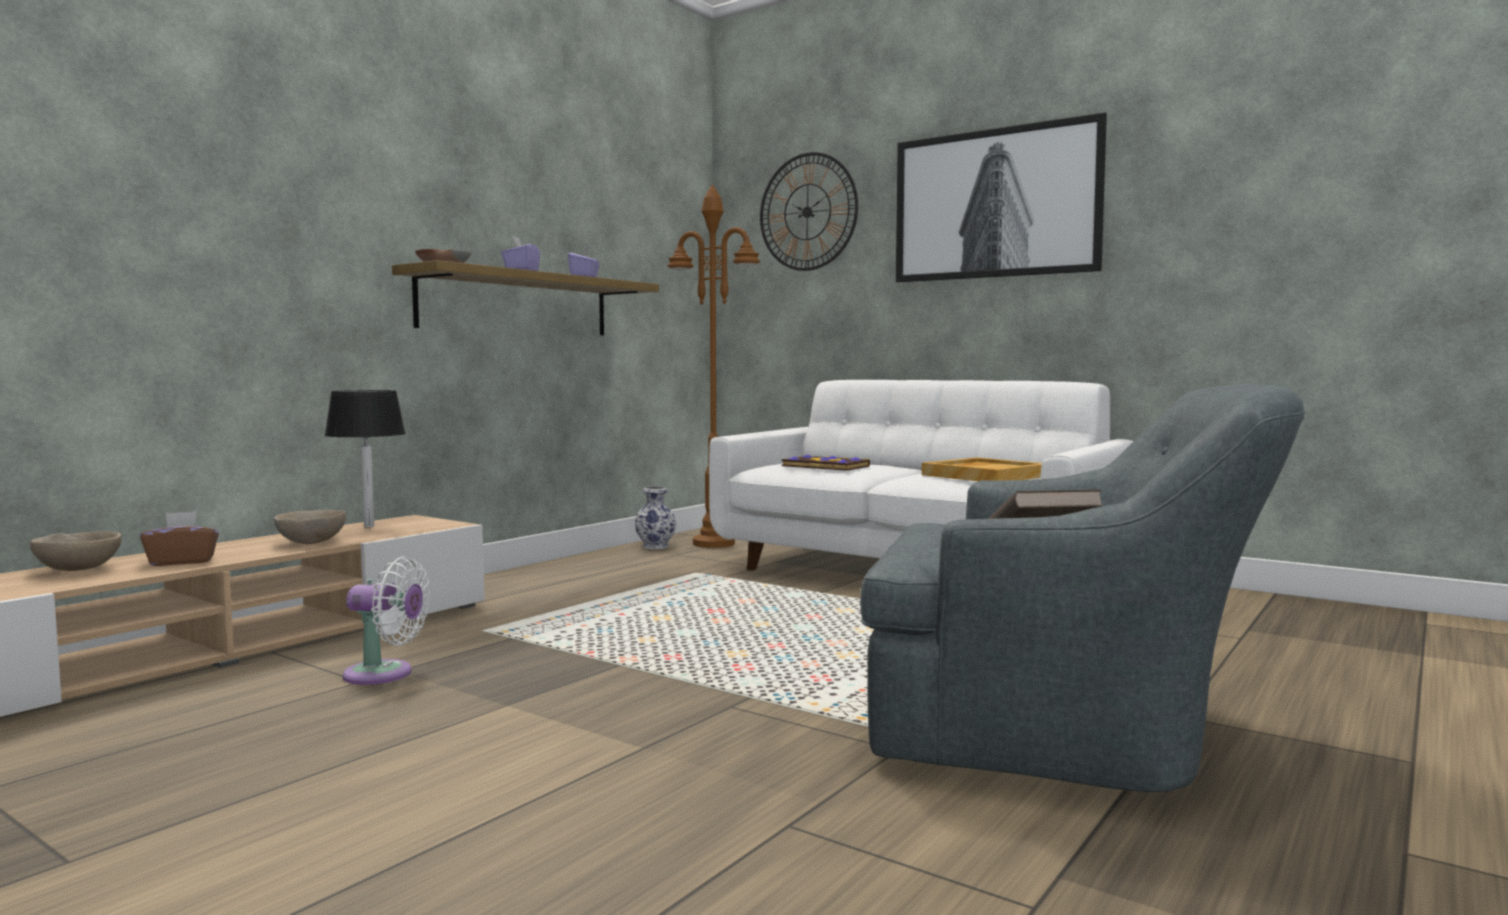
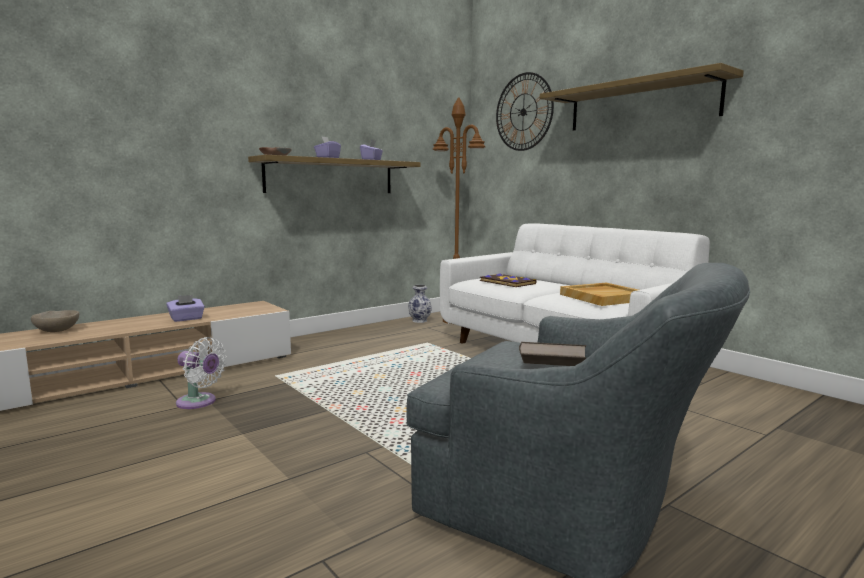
camera: 15 degrees right, 5 degrees up
brown tissue box [140,511,219,566] -> none
beige bowl [274,510,346,544] -> purple tissue box [166,295,205,322]
black table lamp [325,390,406,527] -> none
picture [896,112,1107,282] -> shelf [540,63,744,131]

